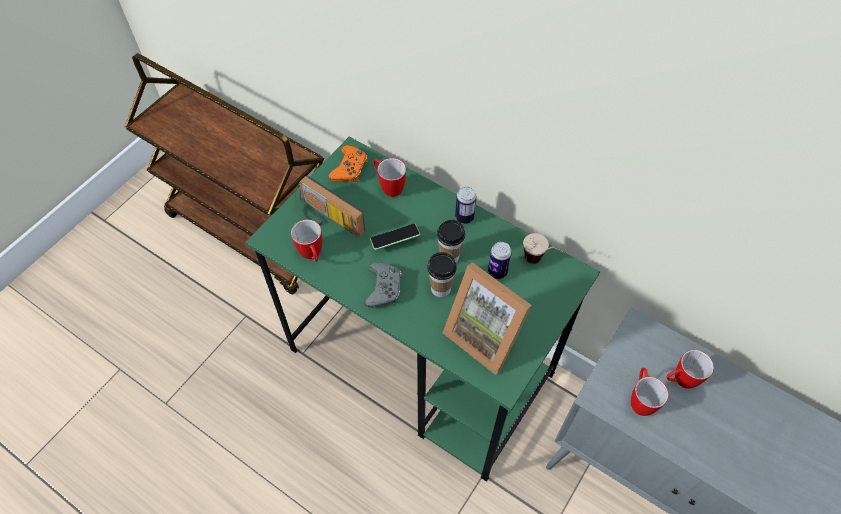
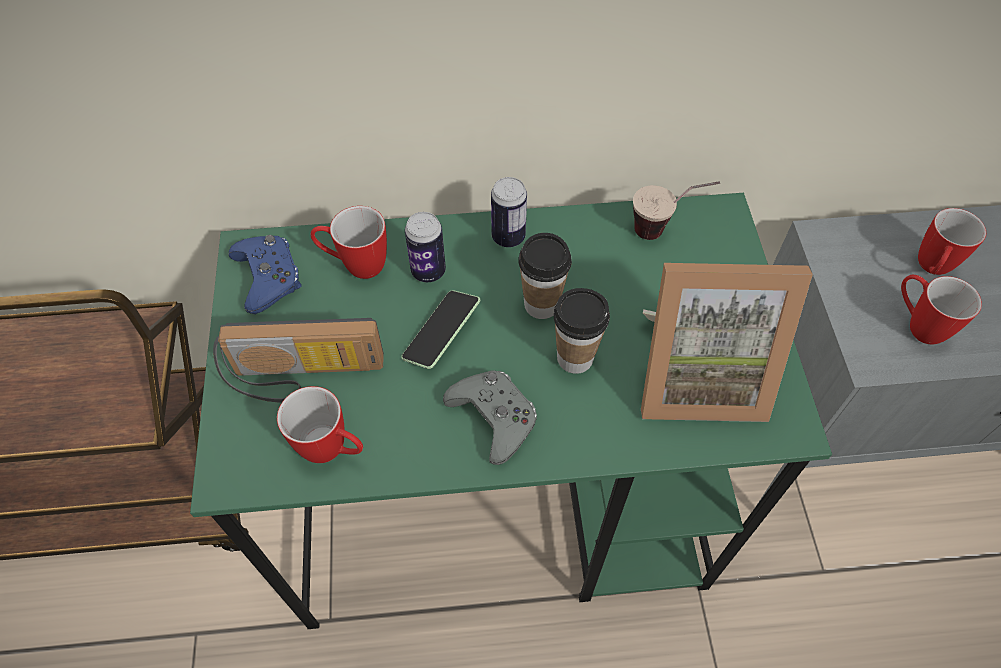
camera: 40 degrees left, 0 degrees up
orange game controller [328,145,368,182] -> blue game controller [229,235,302,314]
can [488,242,512,279] -> can moved to [405,212,446,282]

